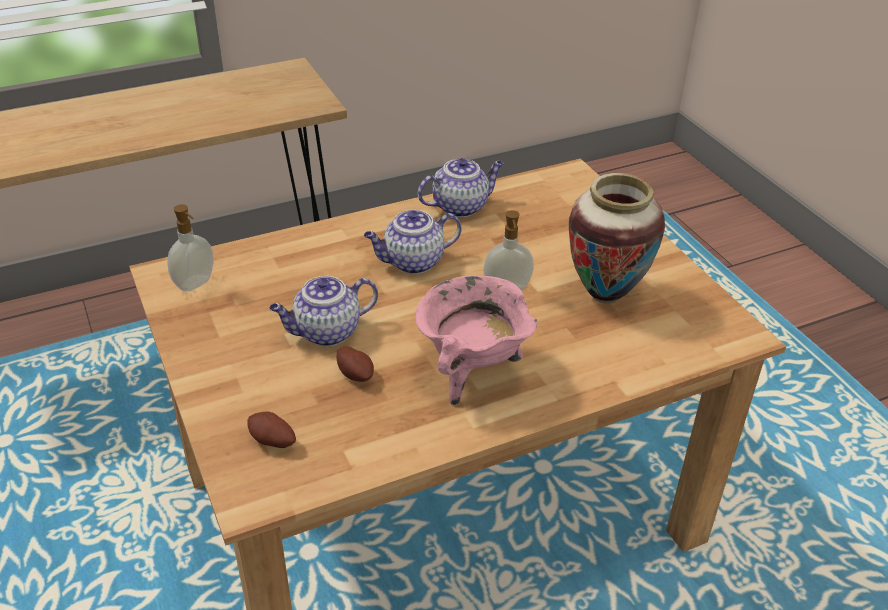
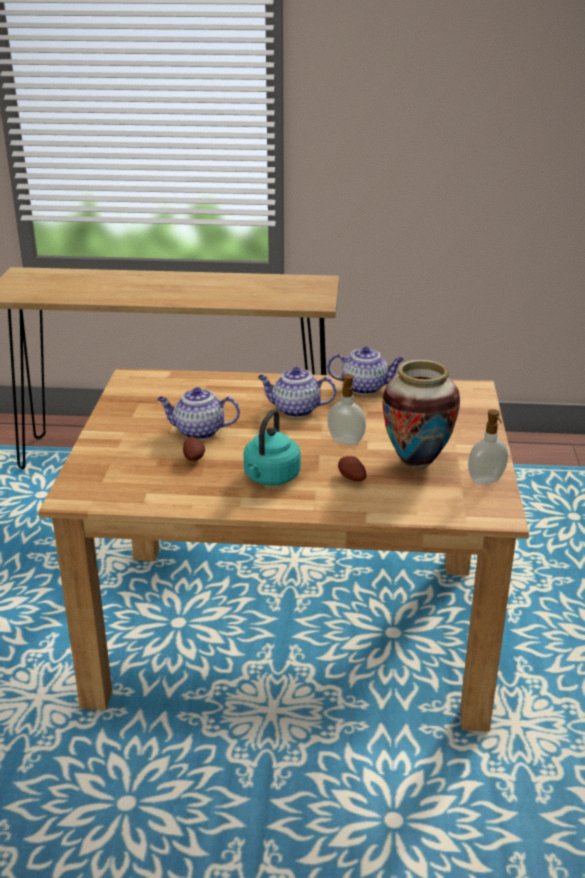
camera: 30 degrees right, 10 degrees down
soap dispenser [167,204,213,291] -> soap dispenser moved to [468,409,508,484]
potato [248,411,296,448] -> potato moved to [338,456,366,482]
pink cooking pot [416,275,537,405] -> turquoise kettle [244,409,301,486]

